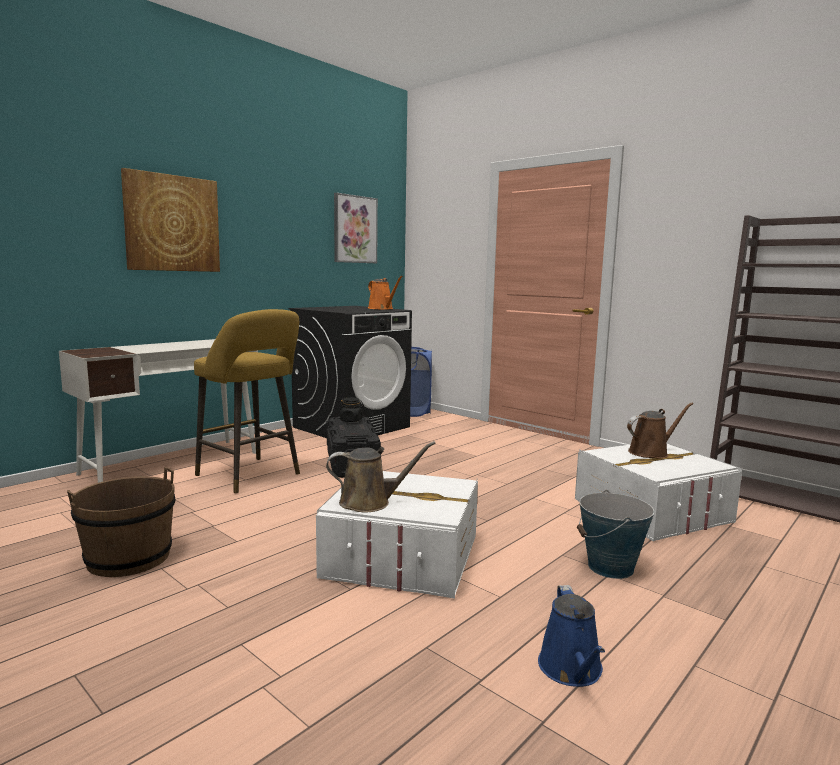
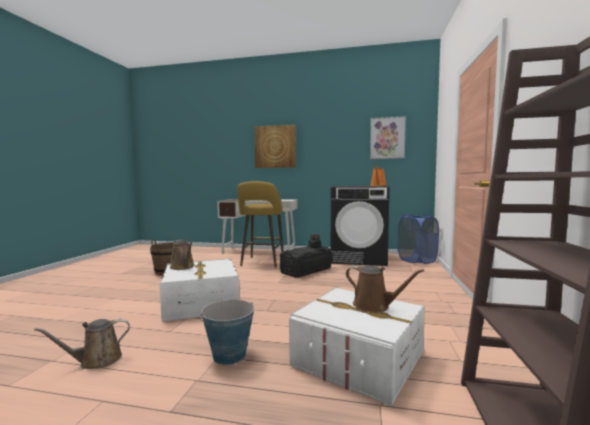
camera: 60 degrees right, 5 degrees down
blue watering can [538,585,605,687] -> brown watering can [34,319,130,369]

